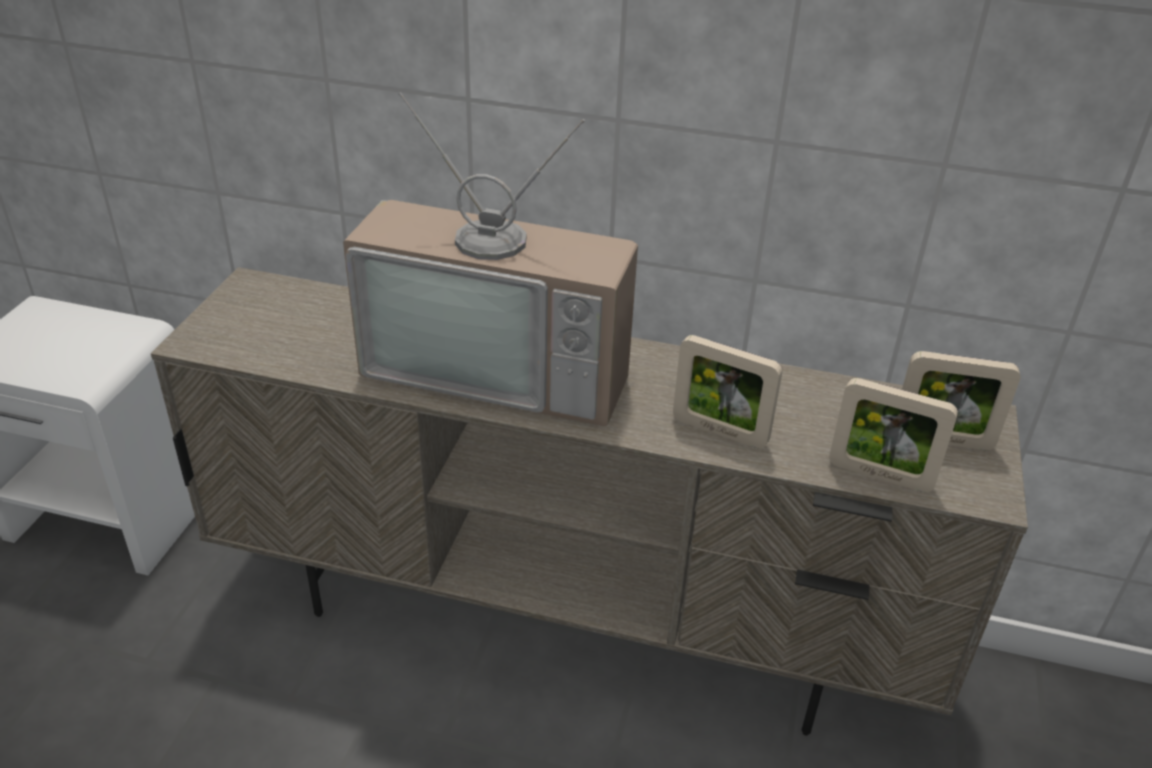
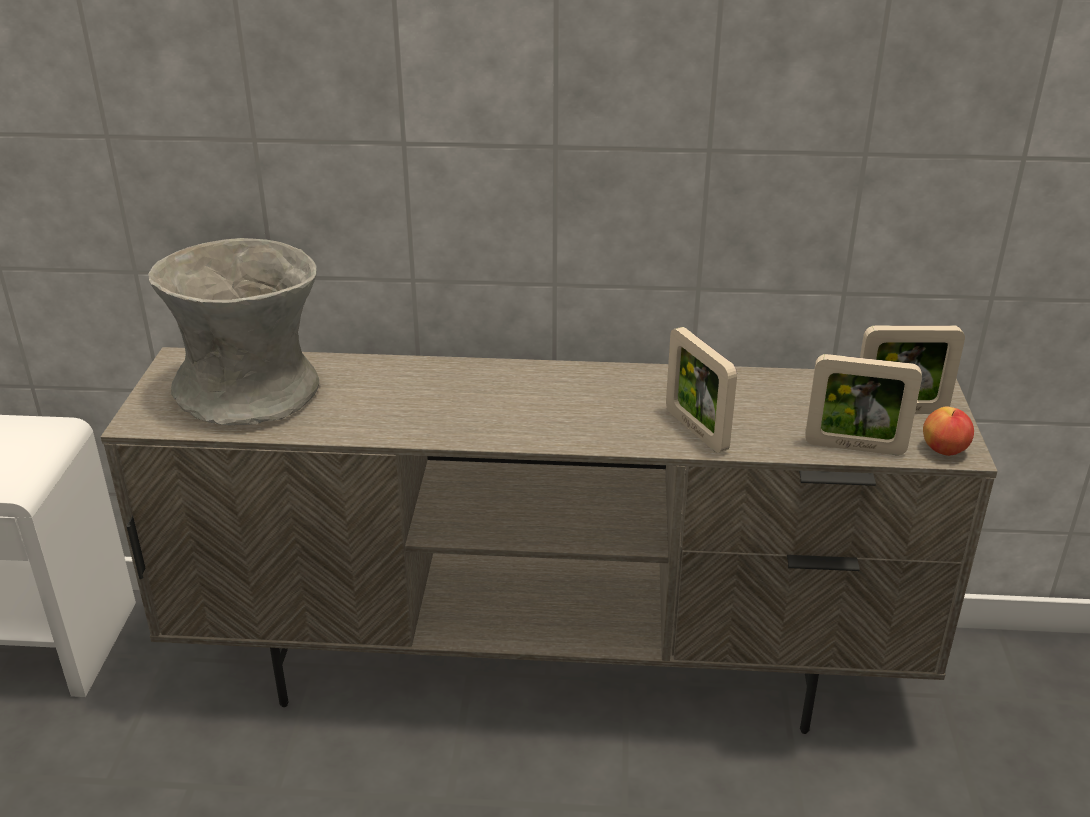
camera: 10 degrees left, 5 degrees down
television [343,92,638,426] -> none
picture frame [673,335,782,448] -> picture frame turned 45 degrees clockwise [666,327,737,453]
none -> grey vase [148,238,320,425]
none -> apple [923,406,974,456]

